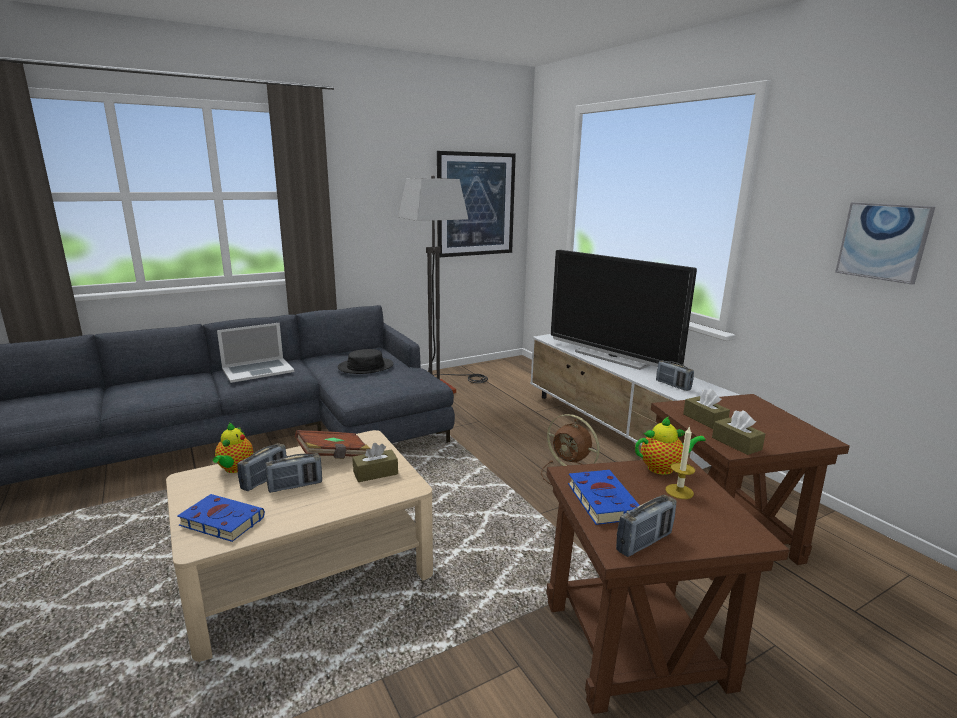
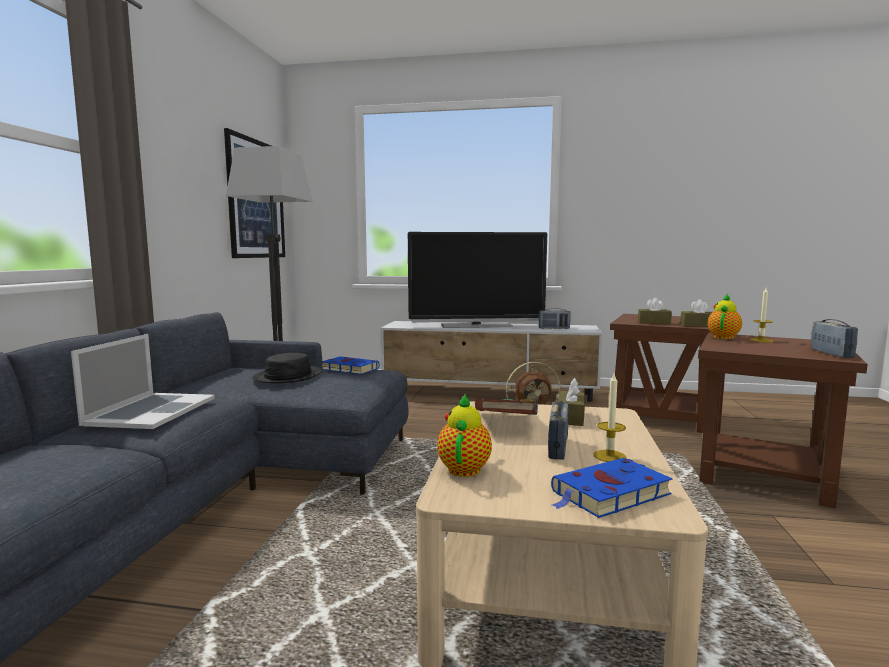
camera: 50 degrees left, 10 degrees down
teapot [213,423,253,473] -> teapot turned 120 degrees counterclockwise [437,393,492,477]
radio [237,443,287,491] -> none
blue book [568,470,640,525] -> blue book moved to [321,356,380,375]
picture [835,202,935,284] -> none
none -> candle [594,374,627,462]

